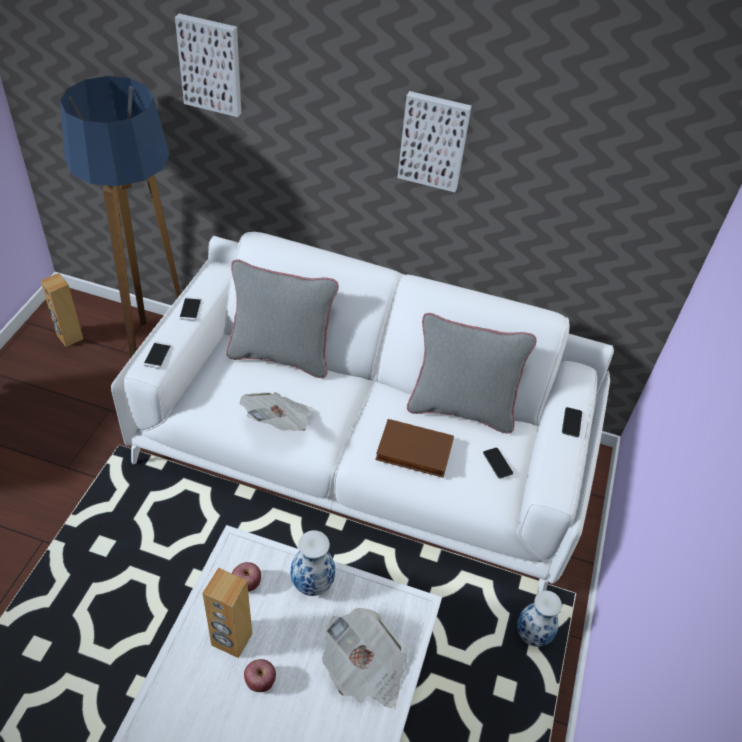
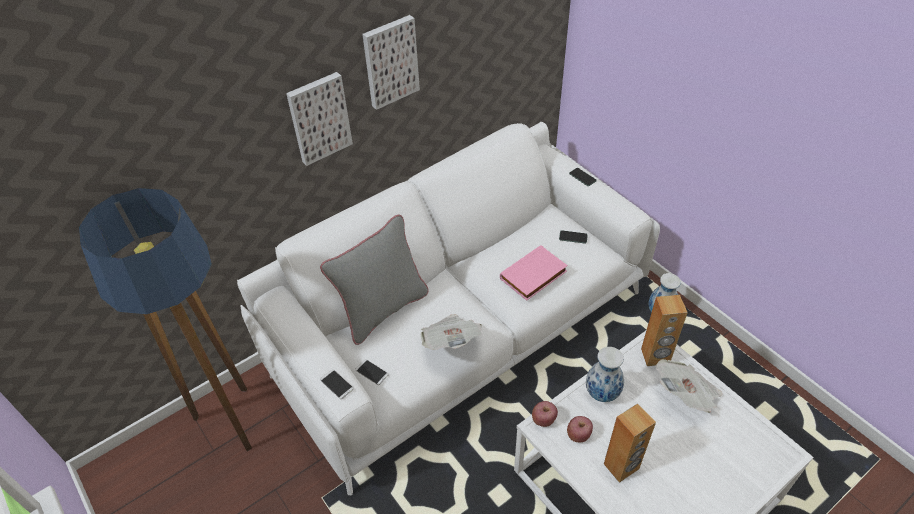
camera: 50 degrees left, 0 degrees up
brown speaker [41,273,83,347] -> brown speaker moved to [641,295,688,366]
picture [175,13,241,117] -> picture moved to [286,72,353,166]
phone [179,297,202,321] -> phone moved to [355,359,389,385]
apple [244,659,276,692] -> apple moved to [532,401,558,427]
brown book [375,419,454,478] -> pink book [500,245,568,301]
grey pillow [407,313,537,434] -> none

